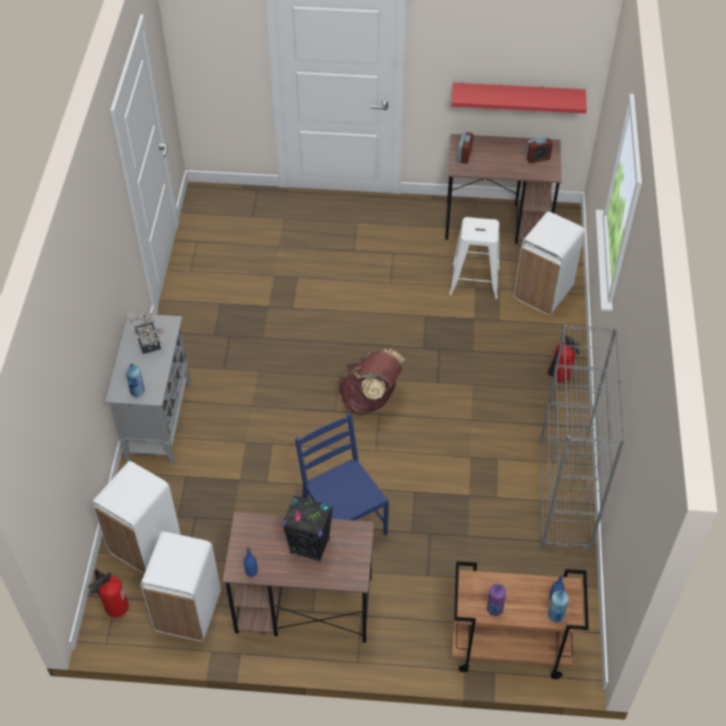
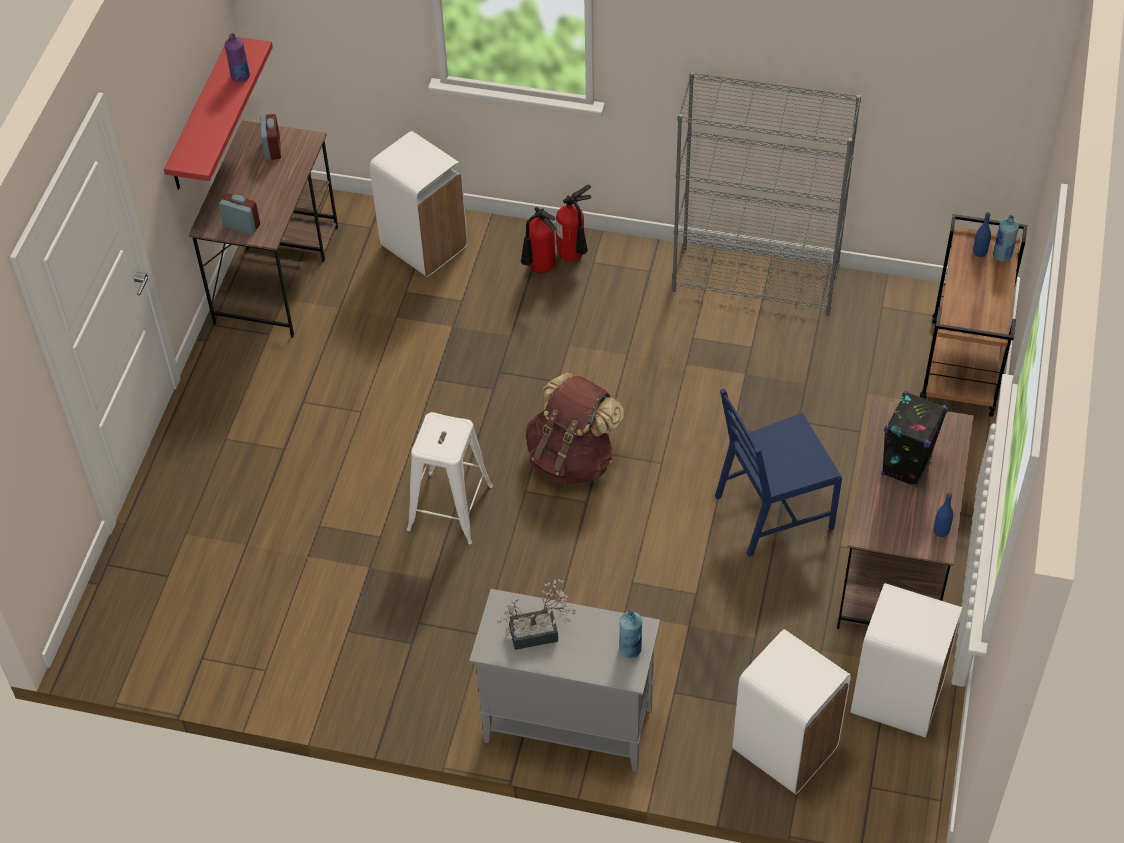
camera: 80 degrees left, 0 degrees up
fire extinguisher [88,569,129,617] -> fire extinguisher moved to [521,207,556,273]
white stool [449,217,500,299] -> white stool moved to [407,412,493,544]
purple bottle [487,584,506,616] -> purple bottle moved to [225,33,250,82]

